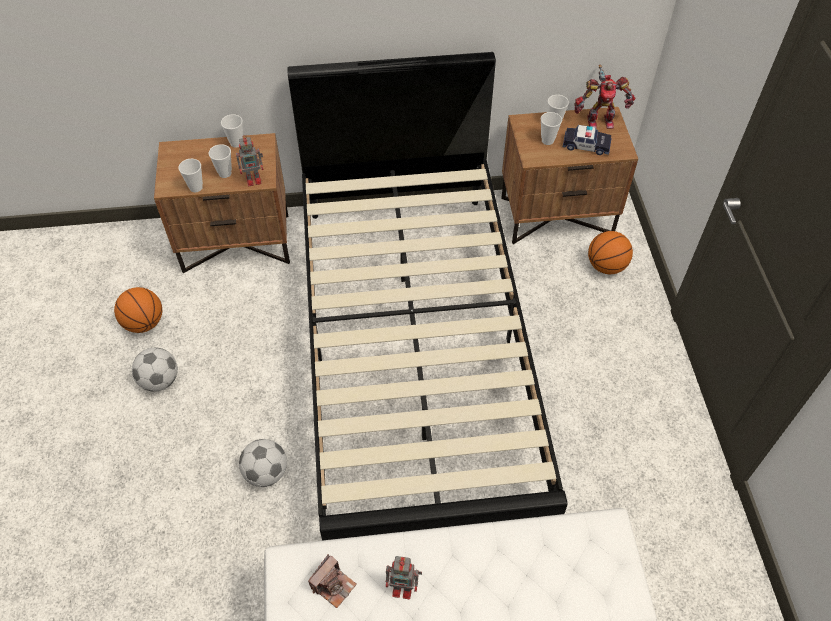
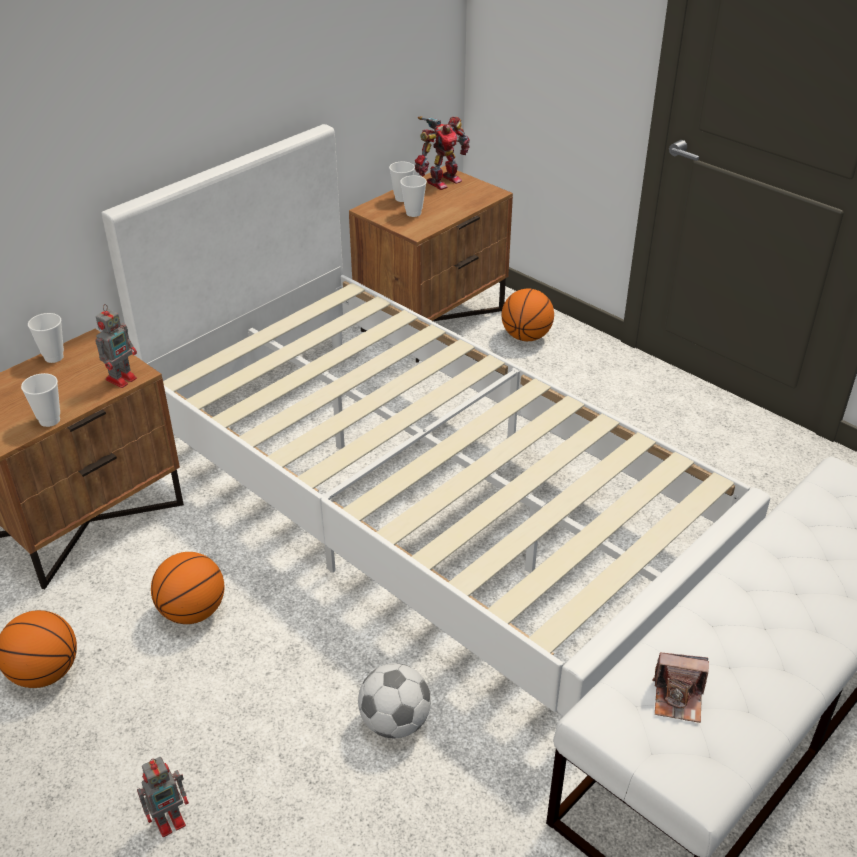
camera: 40 degrees left, 15 degrees down
football [132,348,178,392] -> none
cup [209,144,232,178] -> none
black bed [287,52,567,541] -> white bed [102,124,770,718]
camera [308,554,357,608] -> camera turned 105 degrees clockwise [652,653,709,723]
toy robot [386,556,422,599] -> toy robot moved to [137,757,189,837]
toy car [563,125,611,155] -> none
none -> basketball [151,552,224,624]

